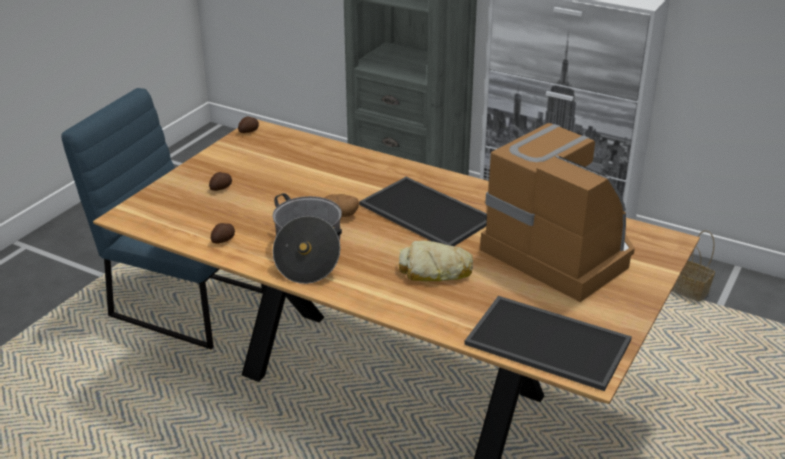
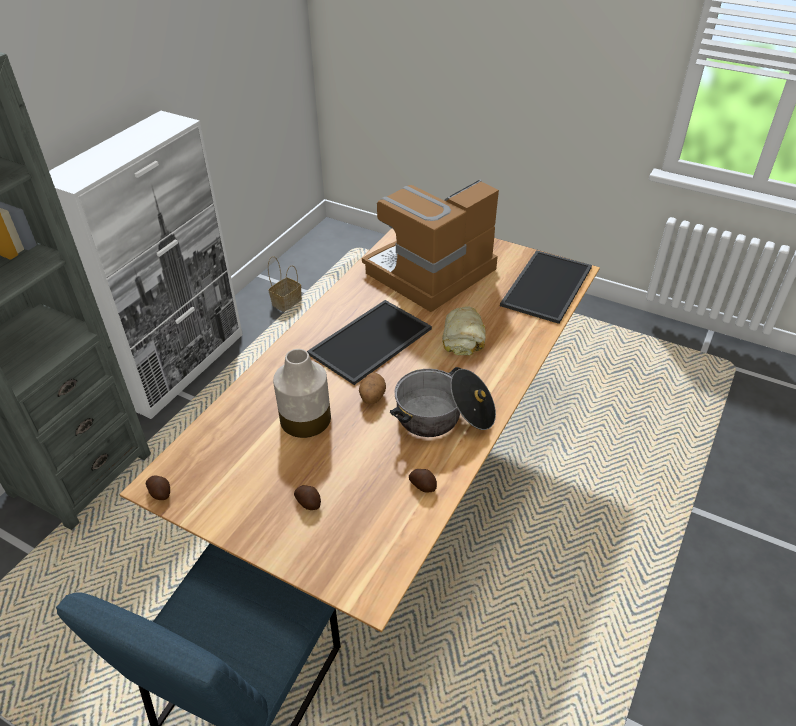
camera: 90 degrees left, 10 degrees up
none -> beige vase [273,349,331,438]

